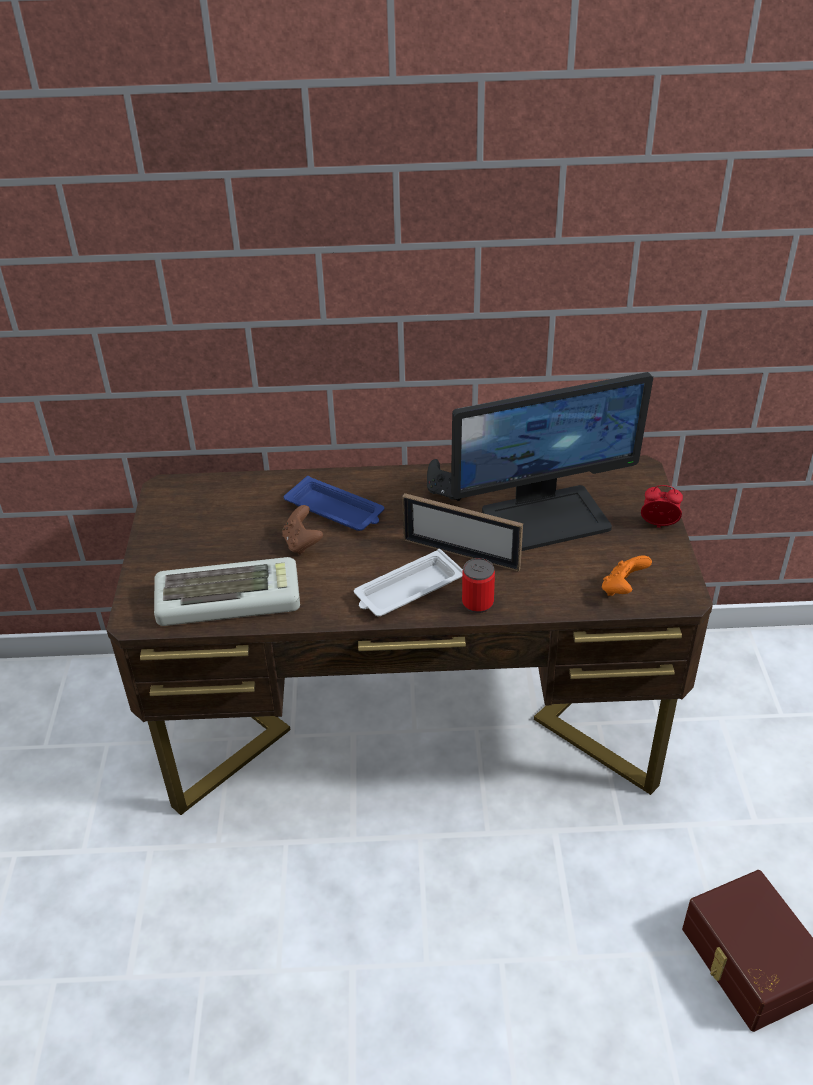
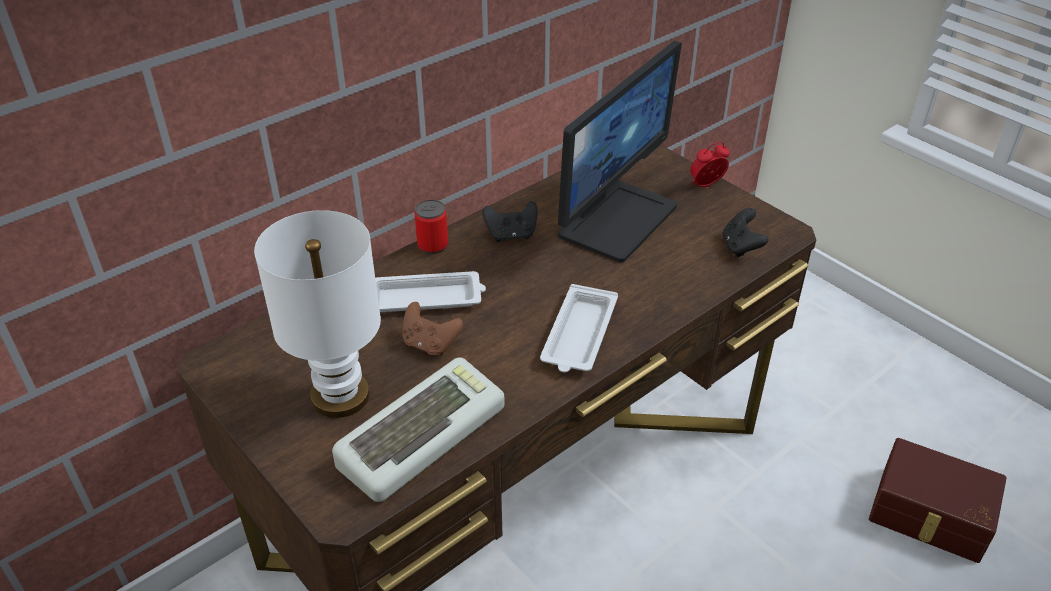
camera: 40 degrees left, 0 degrees up
blue tray [283,476,384,531] -> white tray [375,271,486,312]
picture frame [402,493,523,572] -> none
can [462,558,495,613] -> can moved to [415,200,448,254]
orange game controller [602,555,652,596] -> black game controller [722,208,768,257]
none -> white table lamp [254,210,381,418]

